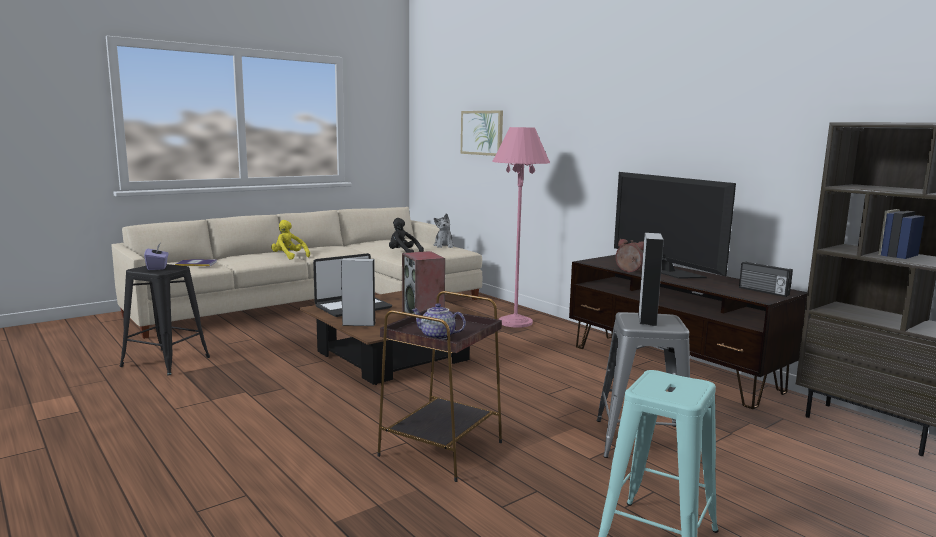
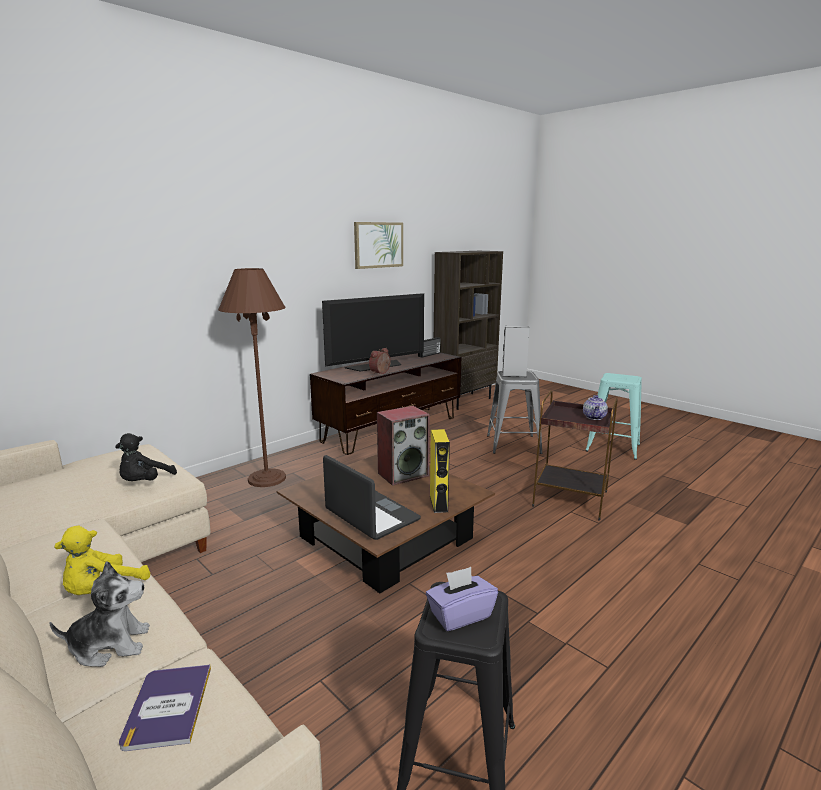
camera: 95 degrees left, 5 degrees up
grey speaker [341,258,376,326] -> yellow speaker [430,429,450,513]
plush toy [434,213,454,248] -> plush toy moved to [49,561,150,667]
picture [461,110,503,156] -> picture moved to [354,222,403,269]
pink floor lamp [492,127,550,328] -> brown floor lamp [218,268,286,487]

